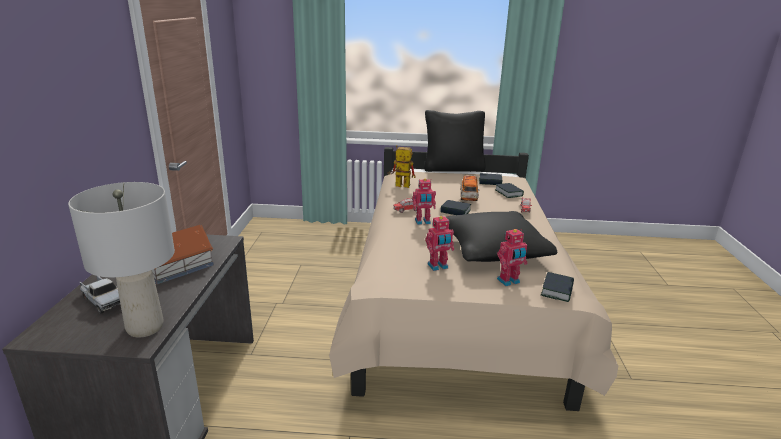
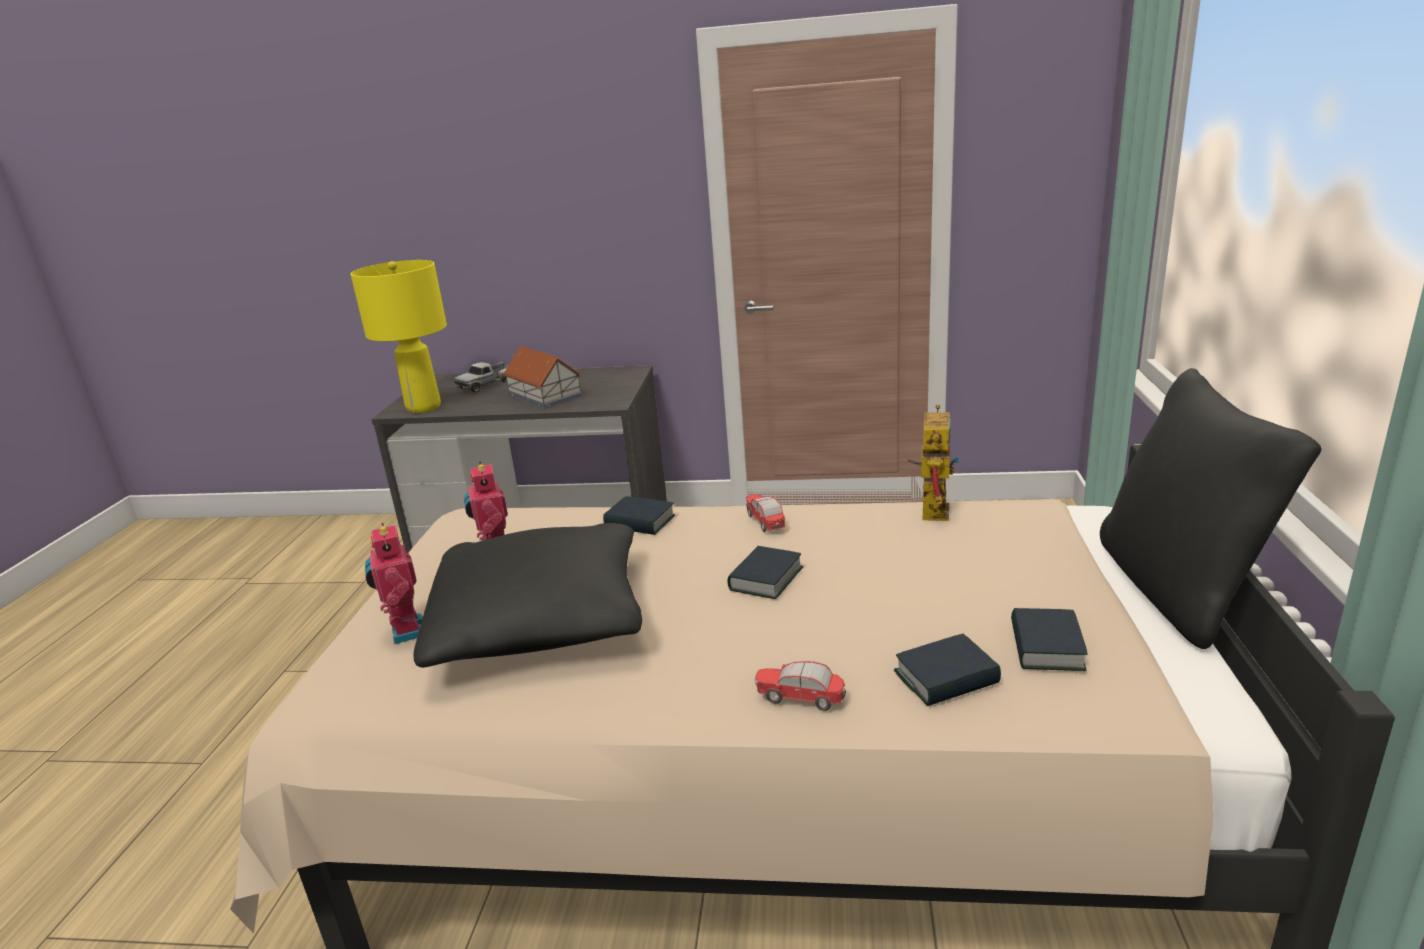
camera: 95 degrees right, 0 degrees up
grey table lamp [68,182,175,338] -> yellow table lamp [351,260,447,413]
toy robot [412,179,436,225] -> none
toy car [460,175,480,201] -> none
book [541,272,574,302] -> book moved to [603,496,675,535]

